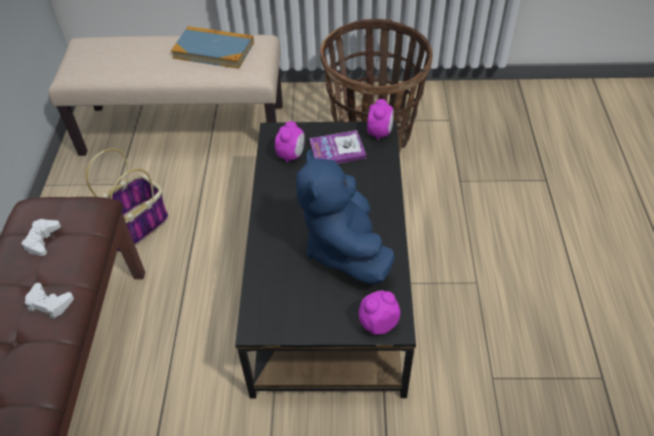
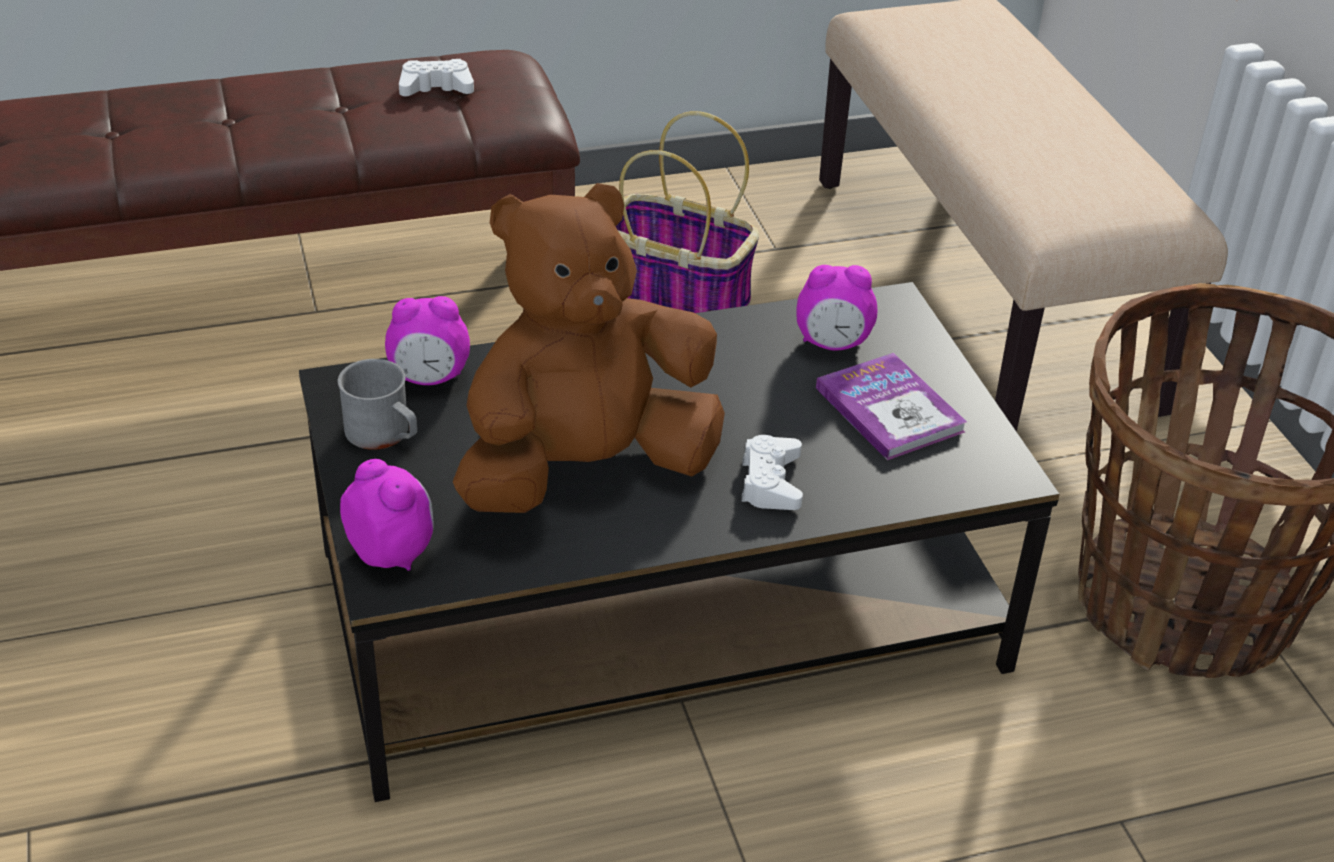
camera: 70 degrees right, 10 degrees down
white game controller [25,283,74,319] -> white game controller moved to [741,435,803,510]
book [171,26,254,69] -> none
blue plush toy [296,149,395,285] -> brown plush toy [453,183,725,513]
alarm clock [367,99,394,140] -> alarm clock moved to [385,296,470,385]
none -> grey mug [338,359,417,450]

